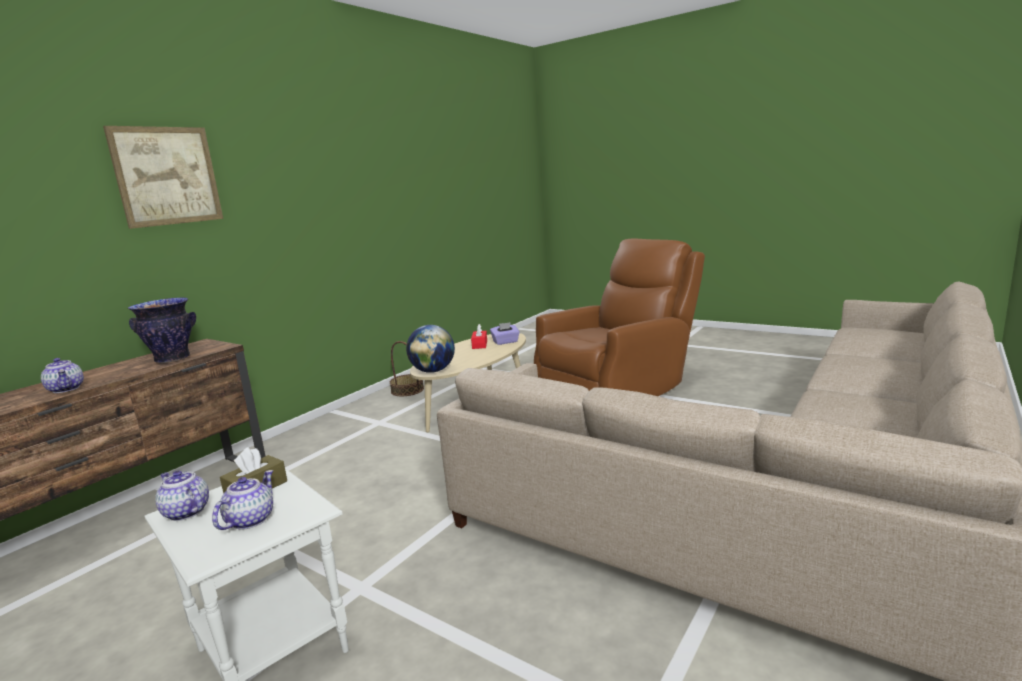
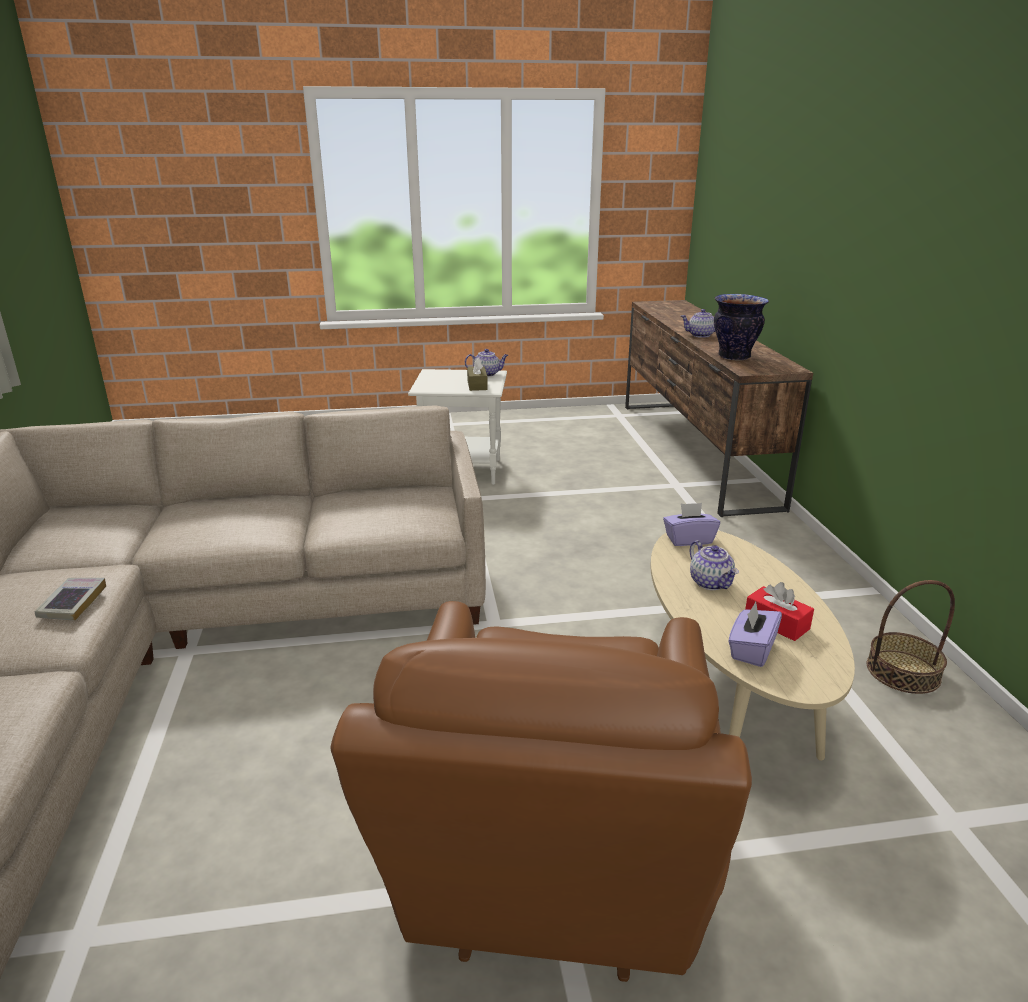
camera: 135 degrees right, 10 degrees up
picture [103,126,223,229] -> none
teapot [212,470,274,530] -> teapot moved to [690,540,739,590]
globe [406,325,455,373] -> purple tissue box [663,503,720,546]
none -> book [35,578,106,621]

